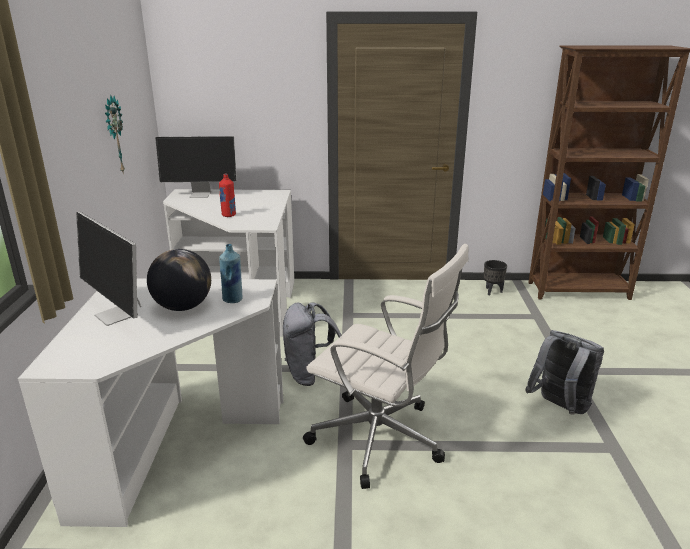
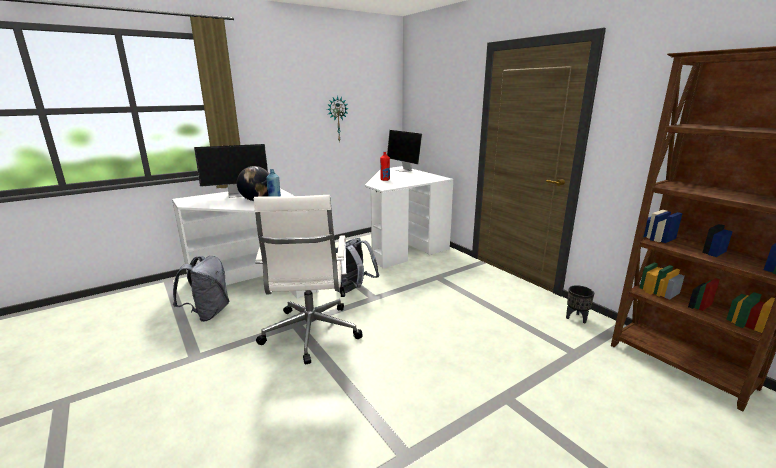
camera: 55 degrees right, 5 degrees down
monitor [76,212,141,326] -> monitor turned 120 degrees counterclockwise [194,144,268,198]
grey backpack [525,330,604,414] -> grey backpack moved to [173,256,229,322]

